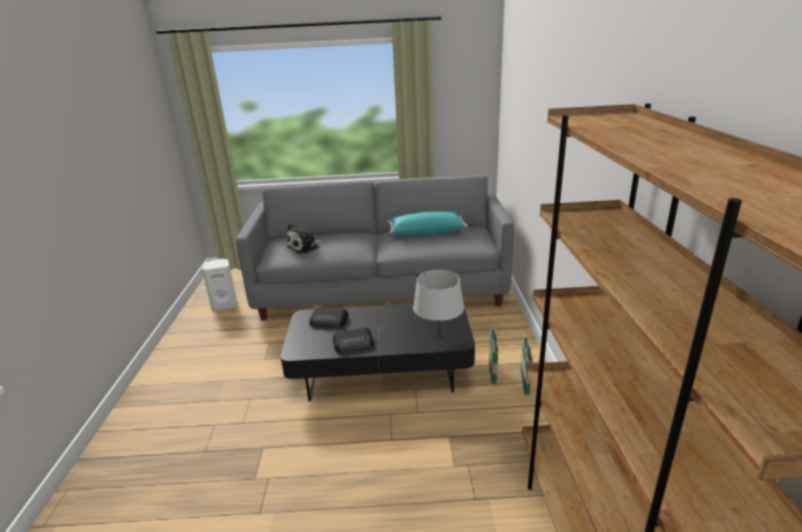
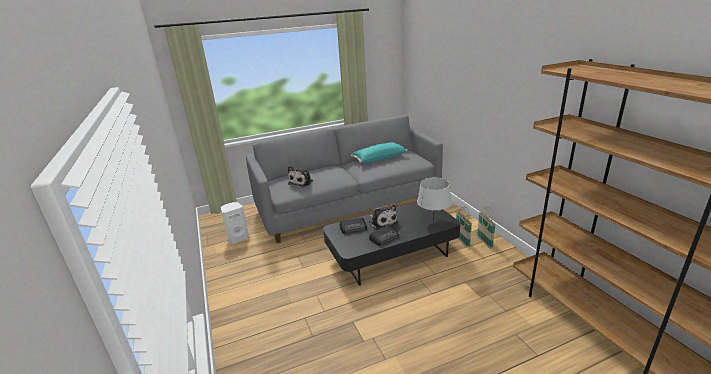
camera: 20 degrees left, 0 degrees up
none -> plush toy [369,205,398,230]

